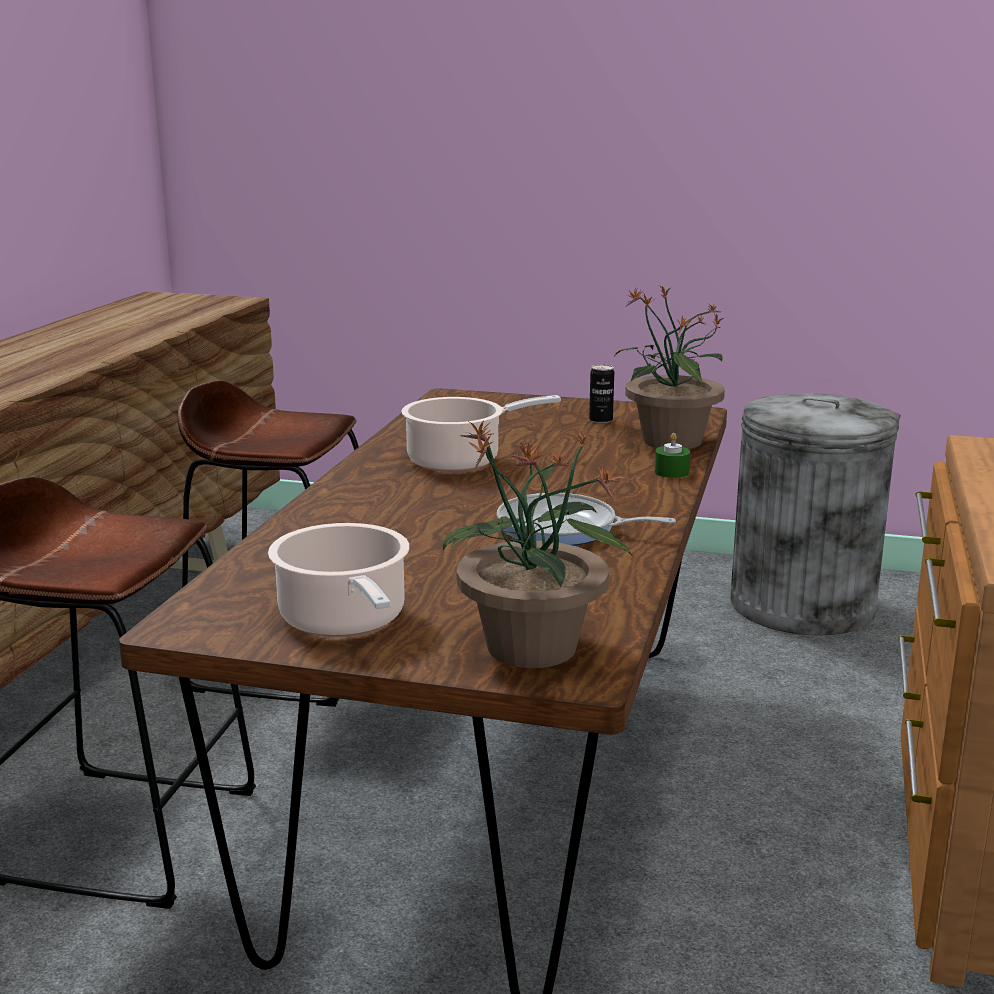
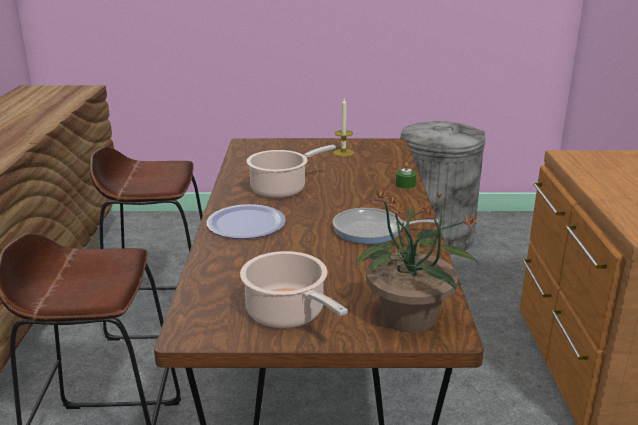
camera: 15 degrees left, 5 degrees up
can [589,364,614,423] -> candle [333,97,354,156]
potted plant [615,285,725,449] -> none
none -> plate [207,204,286,239]

